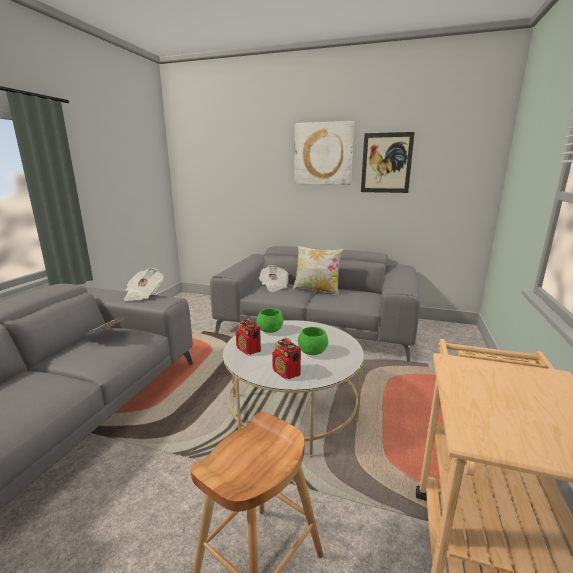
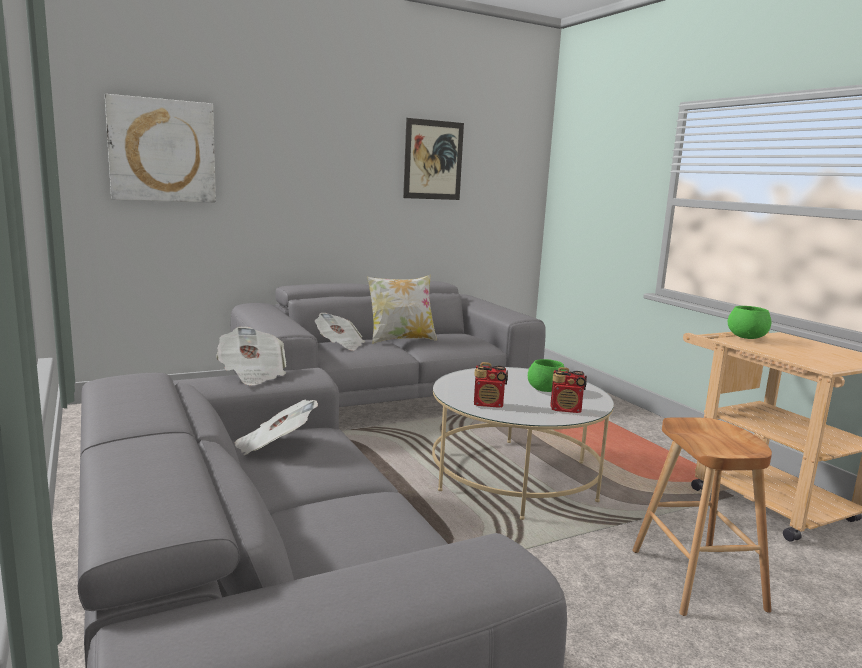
camera: 45 degrees left, 5 degrees down
green bowl [256,308,283,333] -> green bowl moved to [728,306,771,339]
picture [294,121,354,185] -> picture moved to [105,94,216,203]

